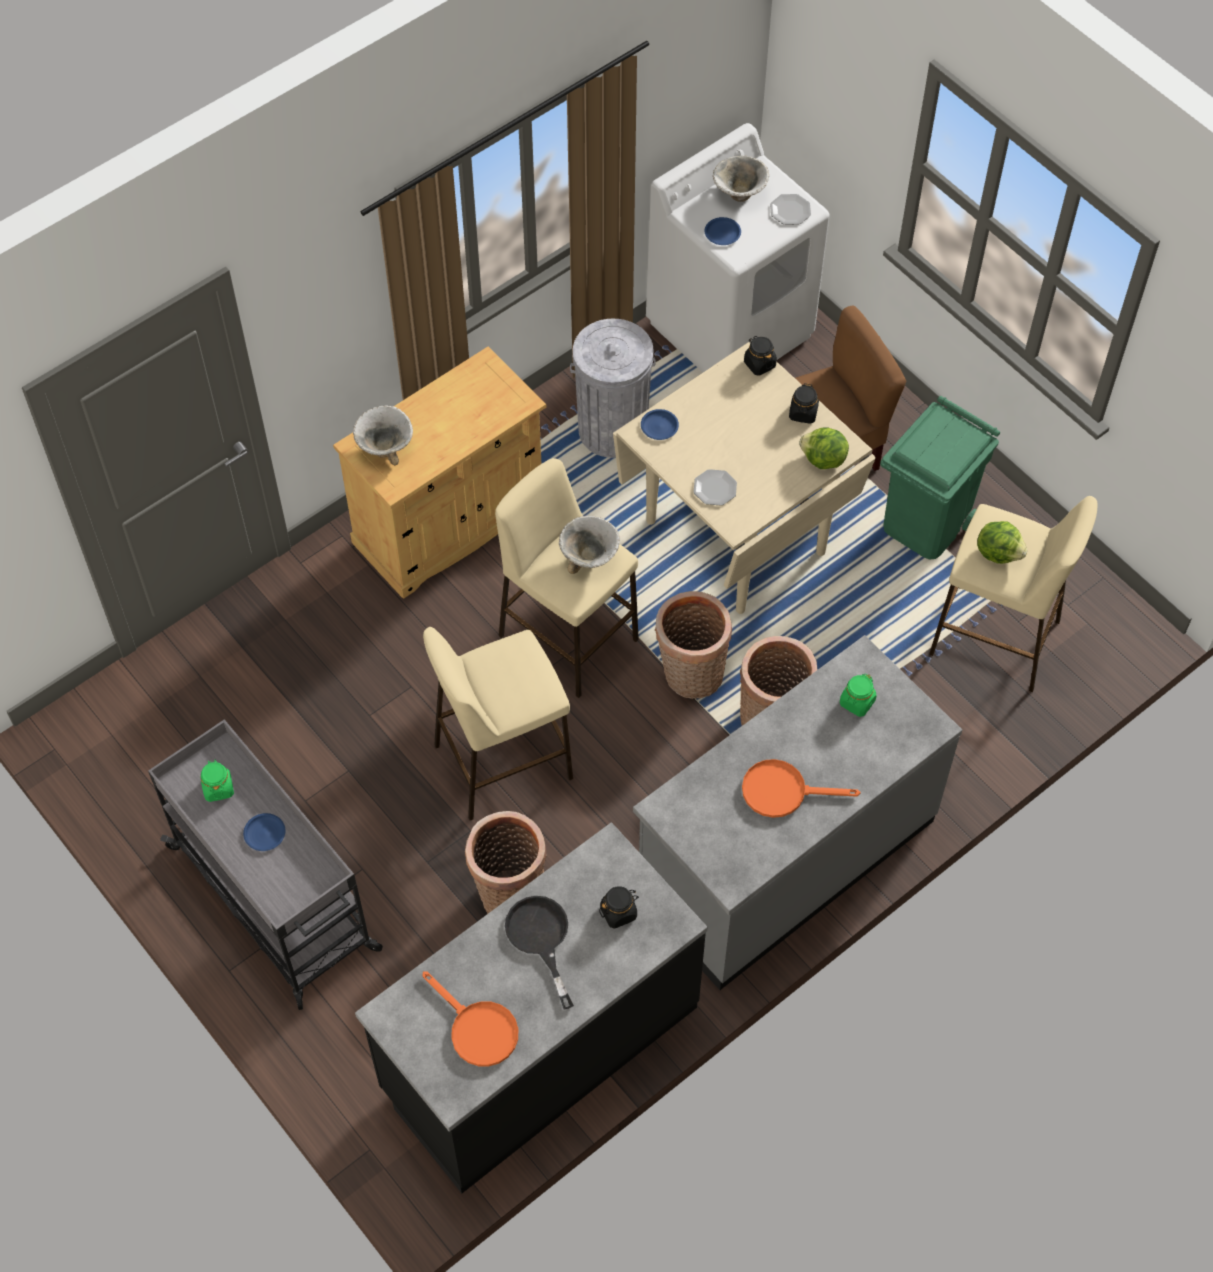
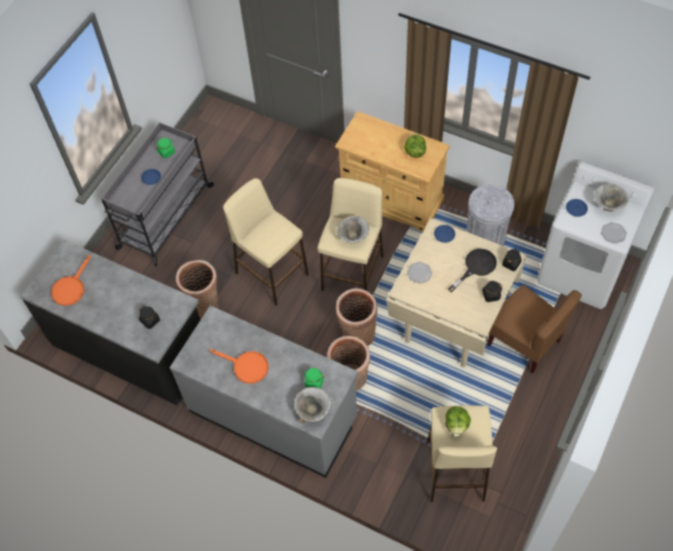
camera: 70 degrees right, 0 degrees up
bowl [353,405,413,465] -> bowl moved to [294,387,331,423]
black frying pan [505,896,574,1009] -> black frying pan moved to [448,249,497,292]
orange frying pan [742,759,861,818] -> orange frying pan turned 135 degrees clockwise [210,349,268,384]
lettuce [799,427,849,469] -> lettuce moved to [404,134,426,158]
green trash can [880,396,1000,560] -> none

